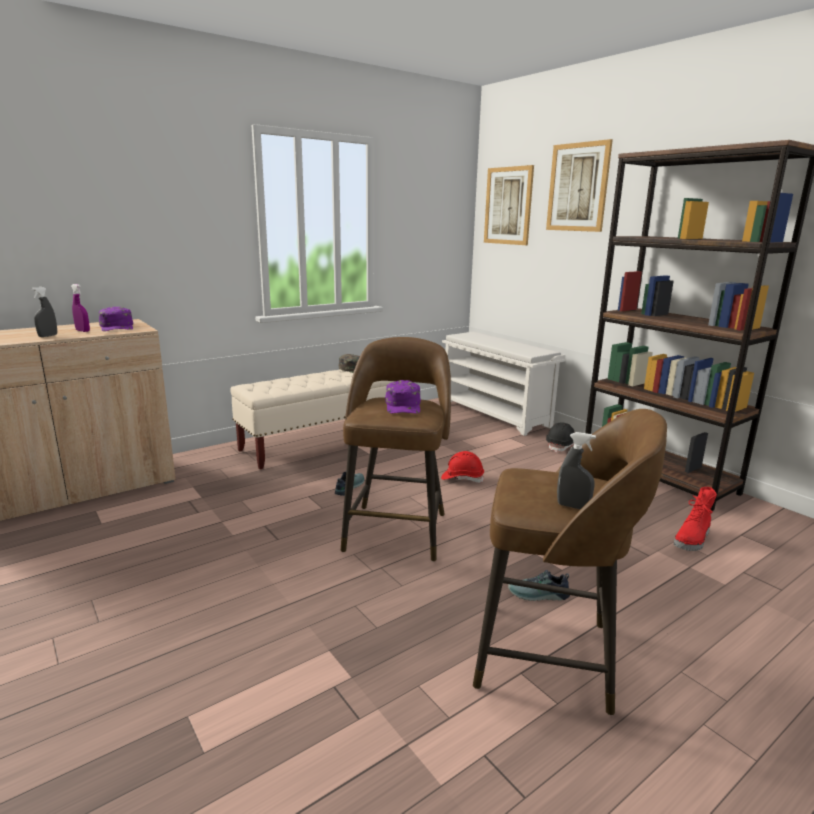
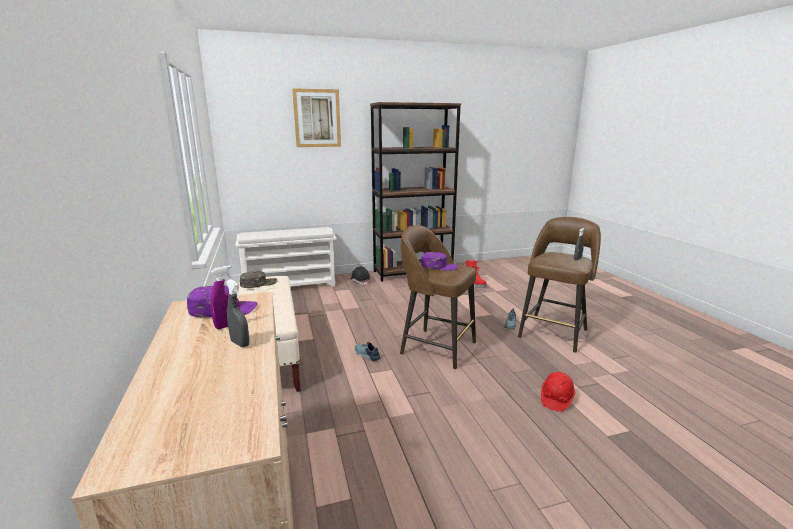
camera: 70 degrees left, 0 degrees up
red hard hat [441,451,484,483] -> red hard hat moved to [541,372,576,412]
picture [484,165,534,245] -> none

